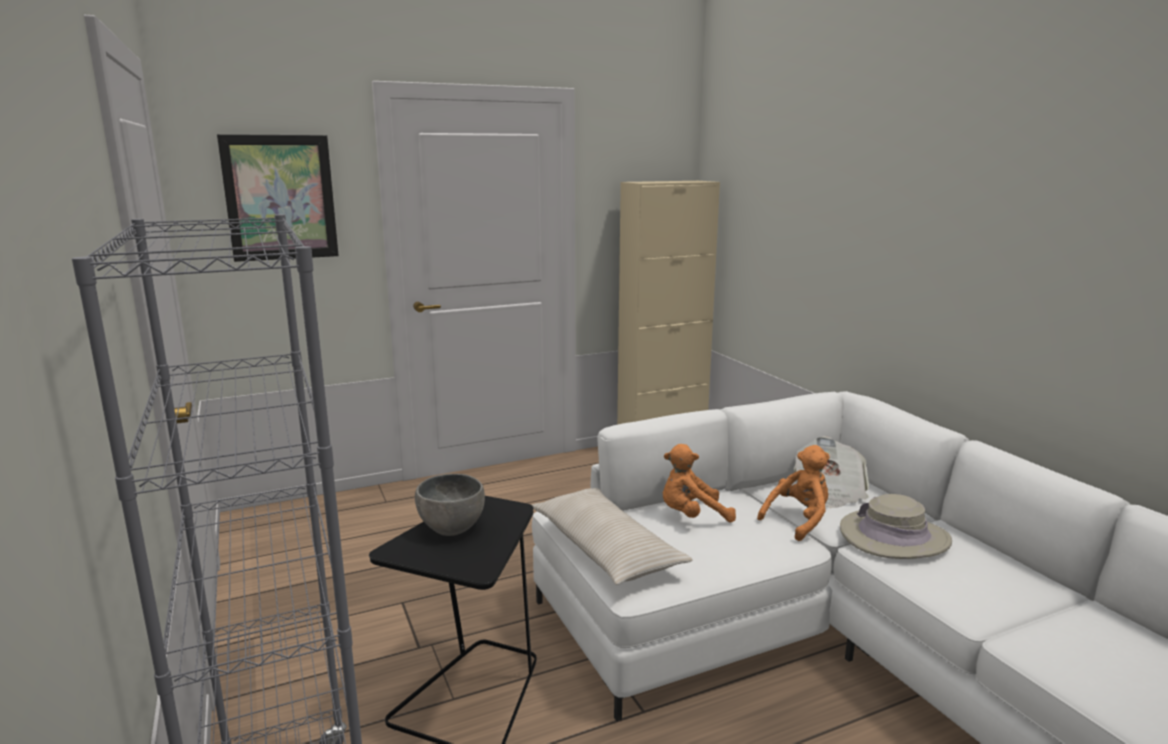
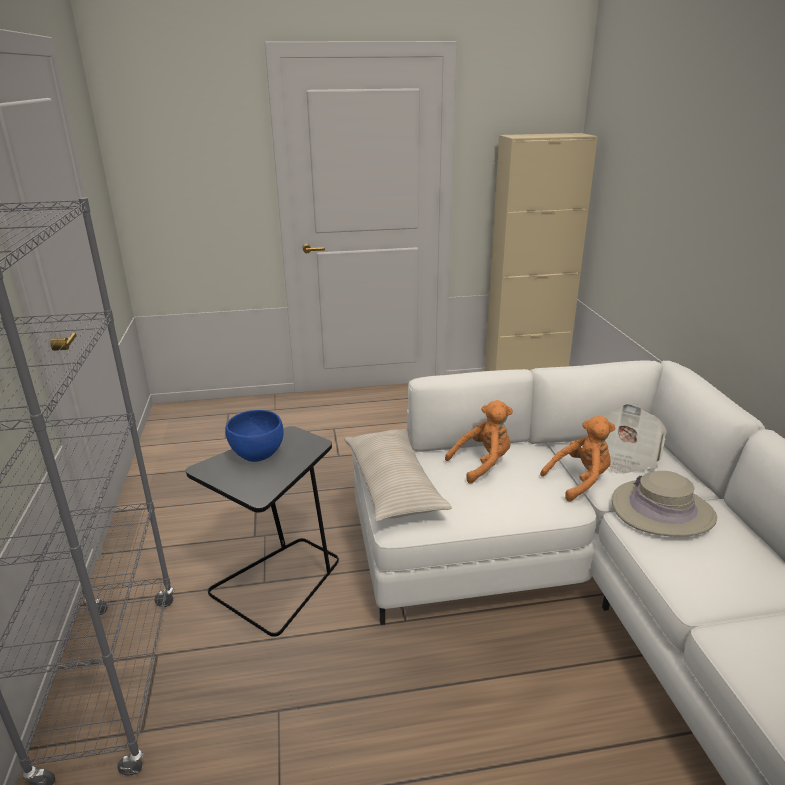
camera: 15 degrees right, 10 degrees up
picture [217,134,339,262] -> none
grey bowl [415,474,485,536] -> blue bowl [225,410,284,462]
orange plush toy [663,444,736,522] -> orange plush toy turned 150 degrees clockwise [445,400,513,484]

